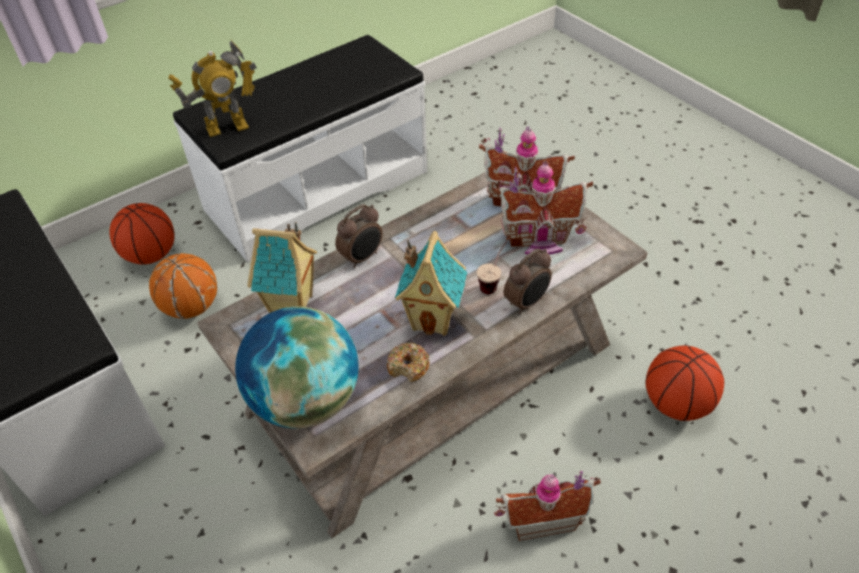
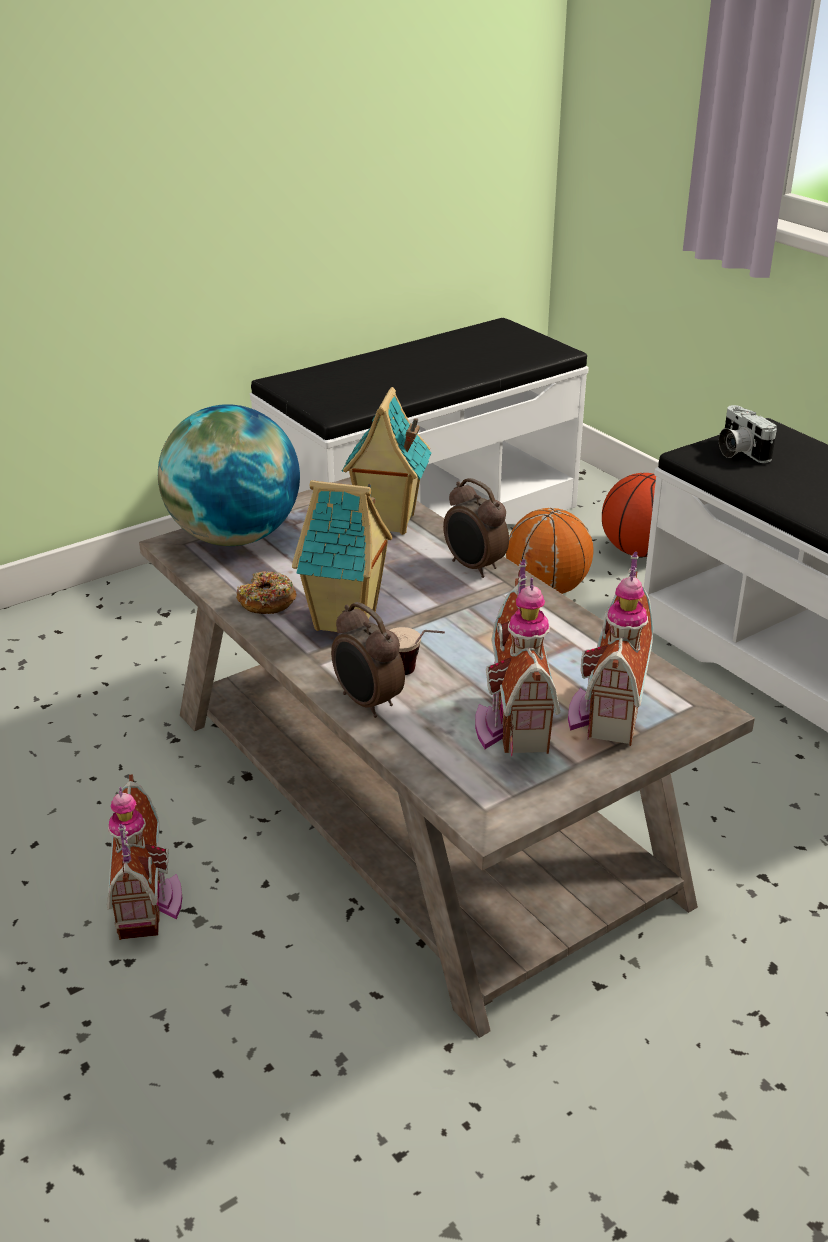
camera: 90 degrees right, 15 degrees down
toy robot [168,40,257,137] -> camera [719,405,777,463]
basketball [645,345,724,421] -> none

